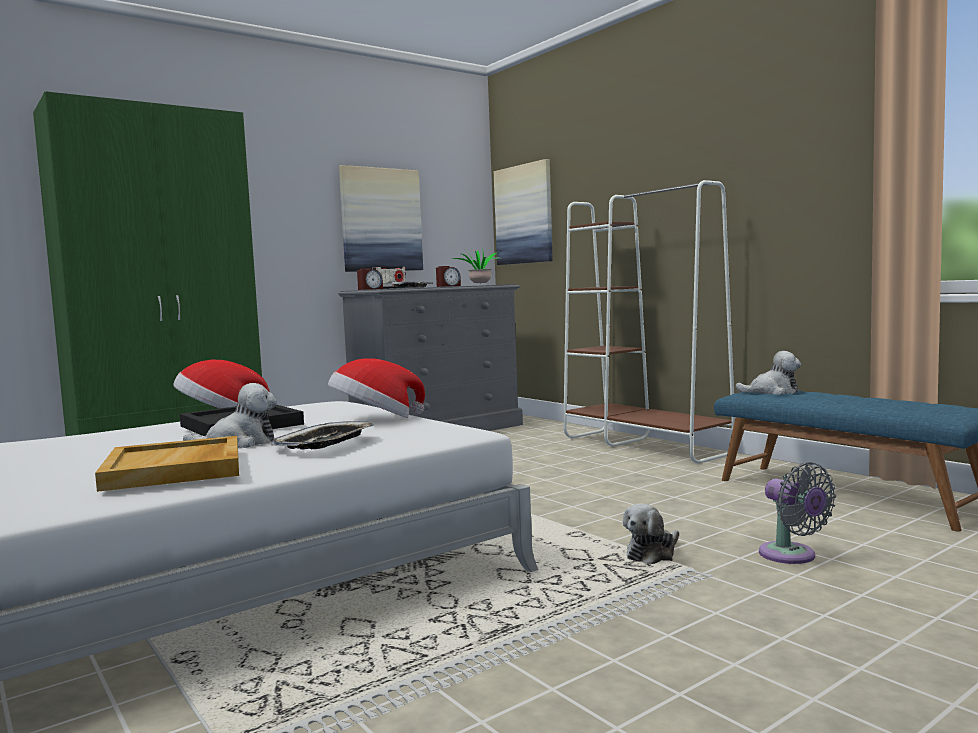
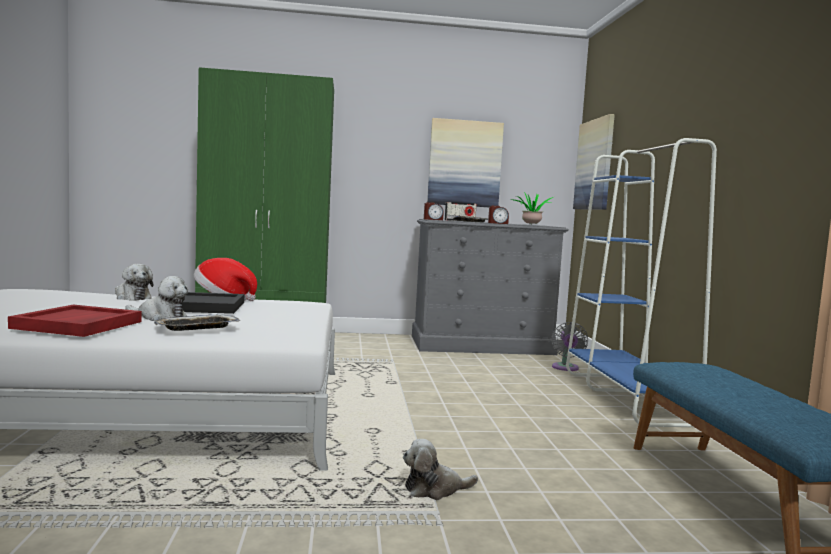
camera: 30 degrees right, 0 degrees up
beige tray [95,436,239,492] -> red tray [8,305,142,337]
hat [328,358,425,418] -> none
brown clothes rack [563,180,735,464] -> blue clothes rack [566,138,717,427]
plush toy [735,351,801,395] -> plush toy moved to [115,264,153,301]
grey fan [759,462,836,564] -> grey fan moved to [552,322,588,371]

